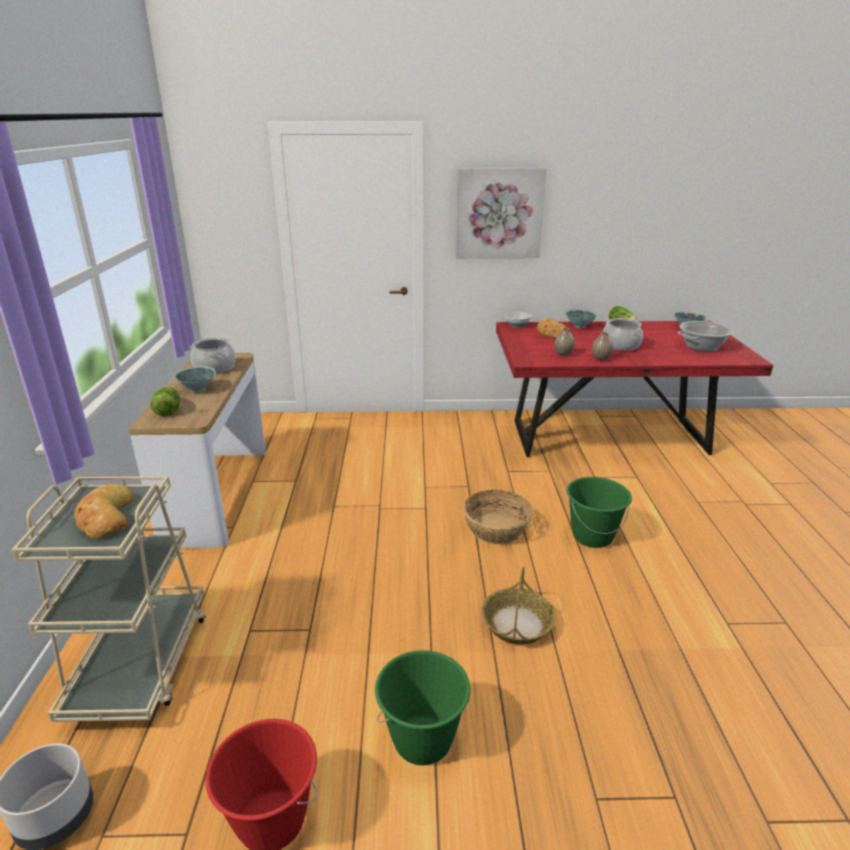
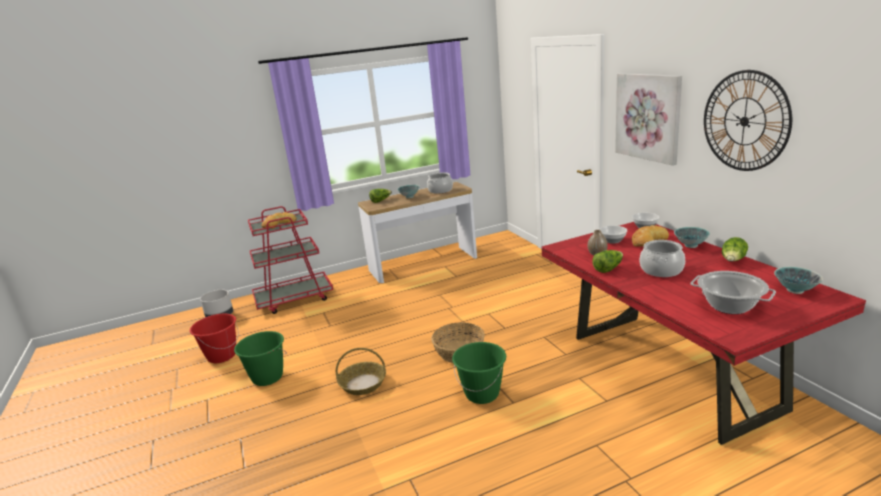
camera: 70 degrees right, 5 degrees down
beige cart [12,476,206,722] -> red cart [248,206,333,314]
vase [592,332,613,361] -> lettuce [592,250,623,273]
none -> bowl [599,226,627,243]
none -> wall clock [704,70,792,171]

